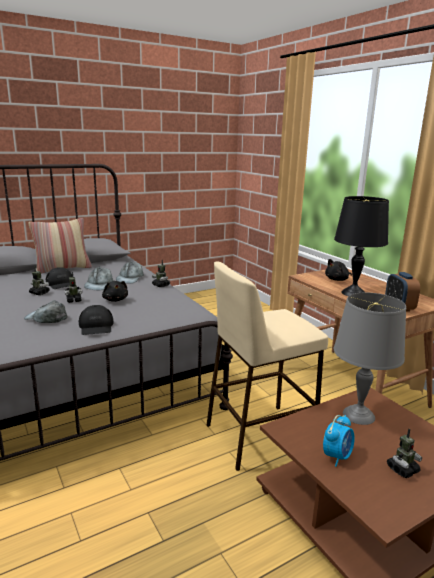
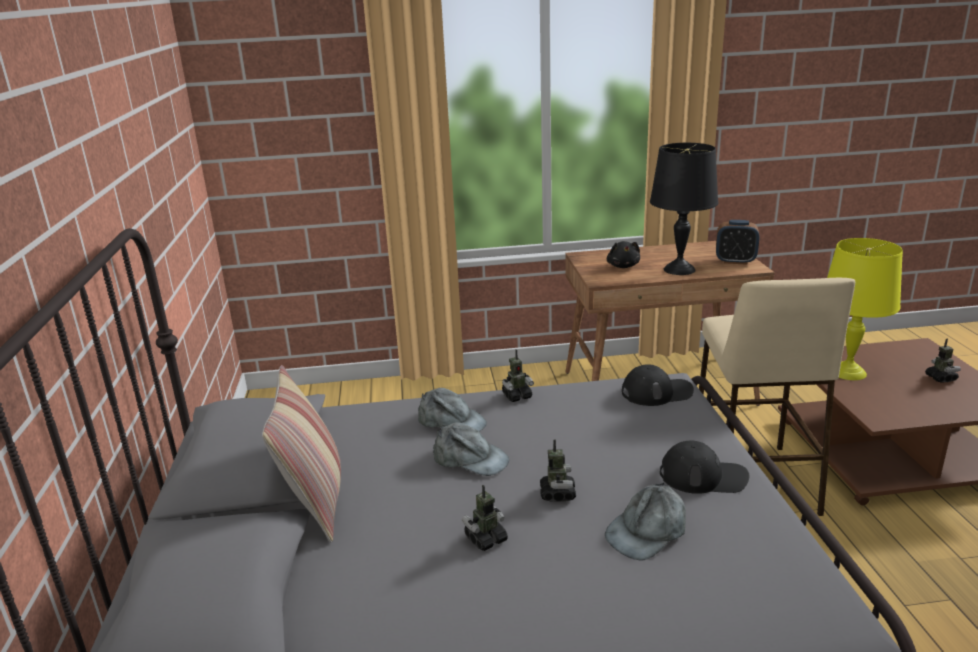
camera: 65 degrees left, 5 degrees up
black cap [46,267,73,289] -> black cap moved to [622,365,694,406]
black plush toy [102,281,128,302] -> none
alarm clock [323,415,355,467] -> none
grey table lamp [334,293,406,425] -> yellow table lamp [827,238,903,380]

